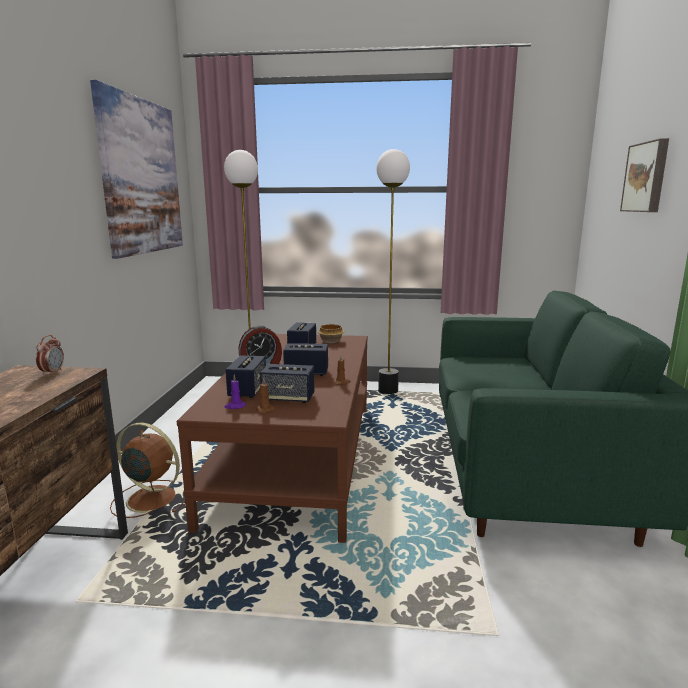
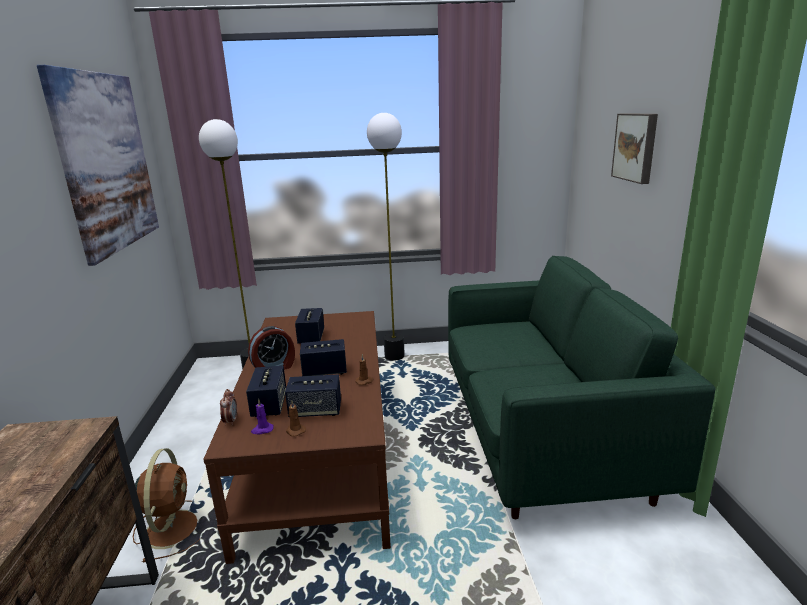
camera: 10 degrees left, 5 degrees up
alarm clock [36,335,64,376] -> alarm clock moved to [220,389,237,426]
brown fan [110,422,185,518] -> brown fan turned 75 degrees clockwise [133,448,200,562]
bowl [318,324,344,343] -> none

